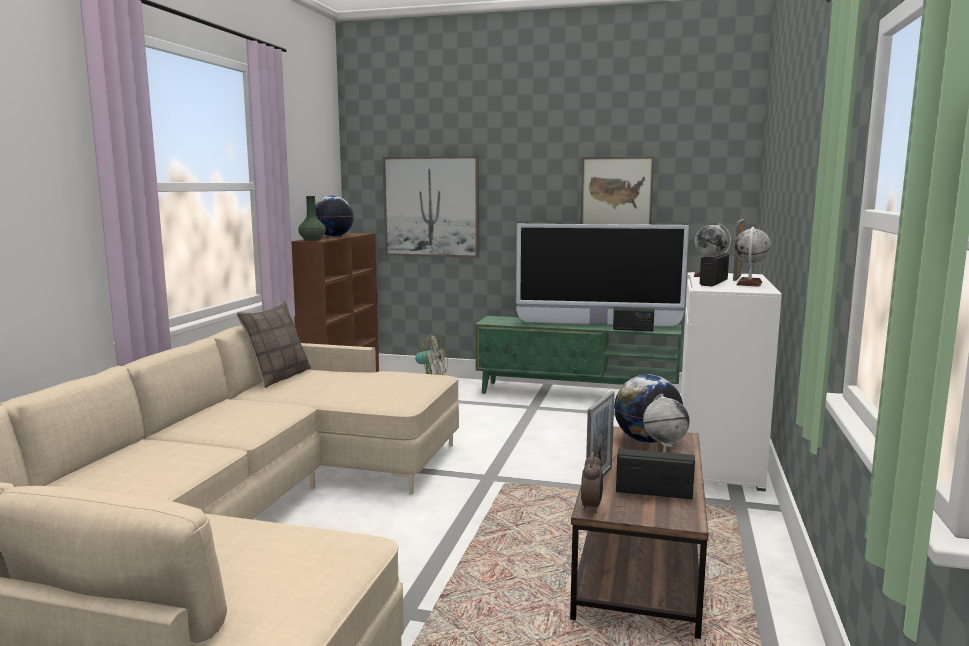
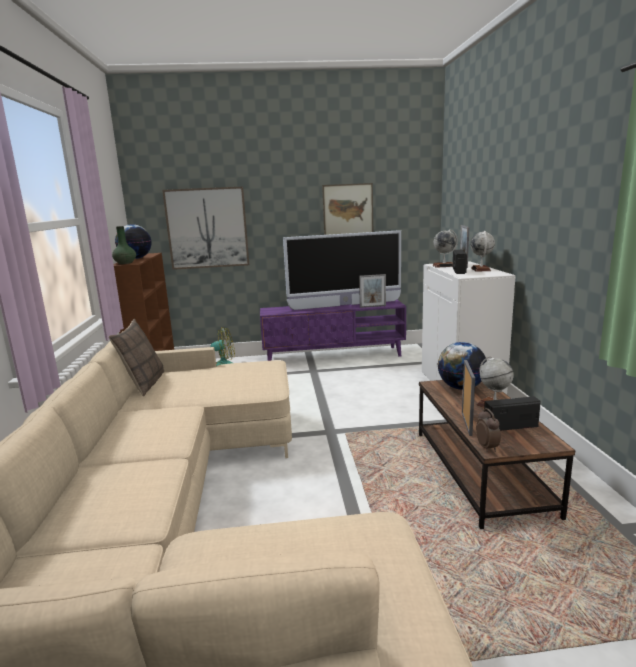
camera: 20 degrees left, 5 degrees up
green tv stand [475,316,681,394] -> purple tv stand [260,300,406,361]
radio [613,307,654,331] -> picture frame [359,274,386,308]

